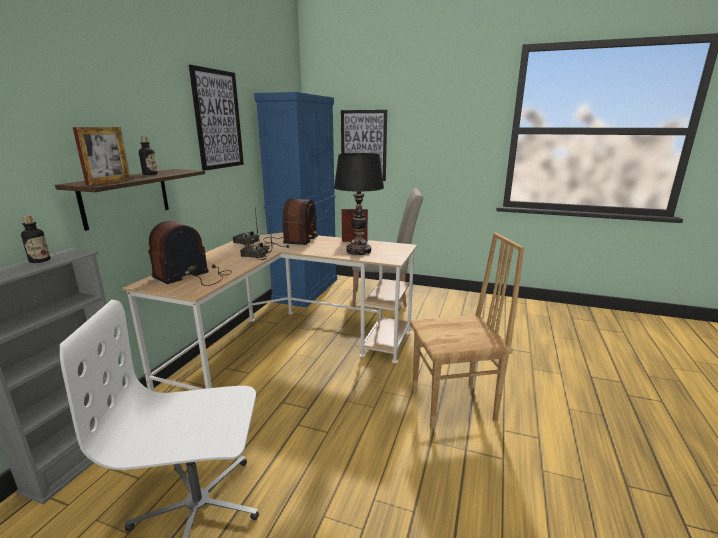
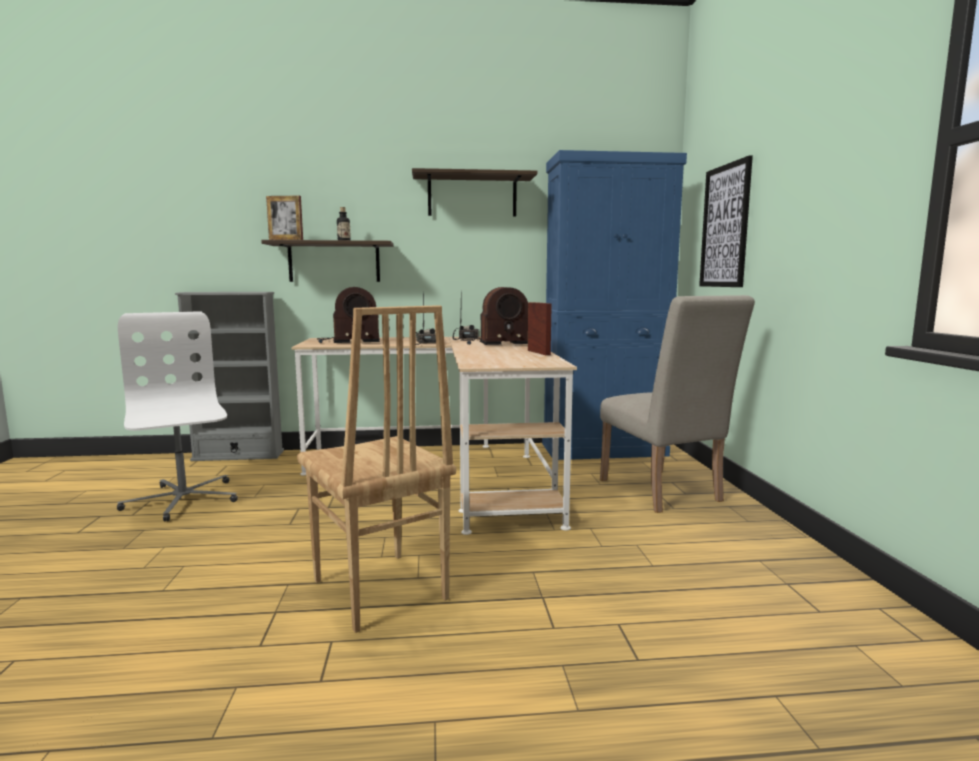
camera: 65 degrees right, 10 degrees down
bottle [21,215,50,263] -> none
radio [148,221,232,286] -> radio turned 150 degrees clockwise [317,287,380,343]
picture [189,65,244,171] -> shelf [412,168,537,217]
black table lamp [334,153,384,255] -> none

